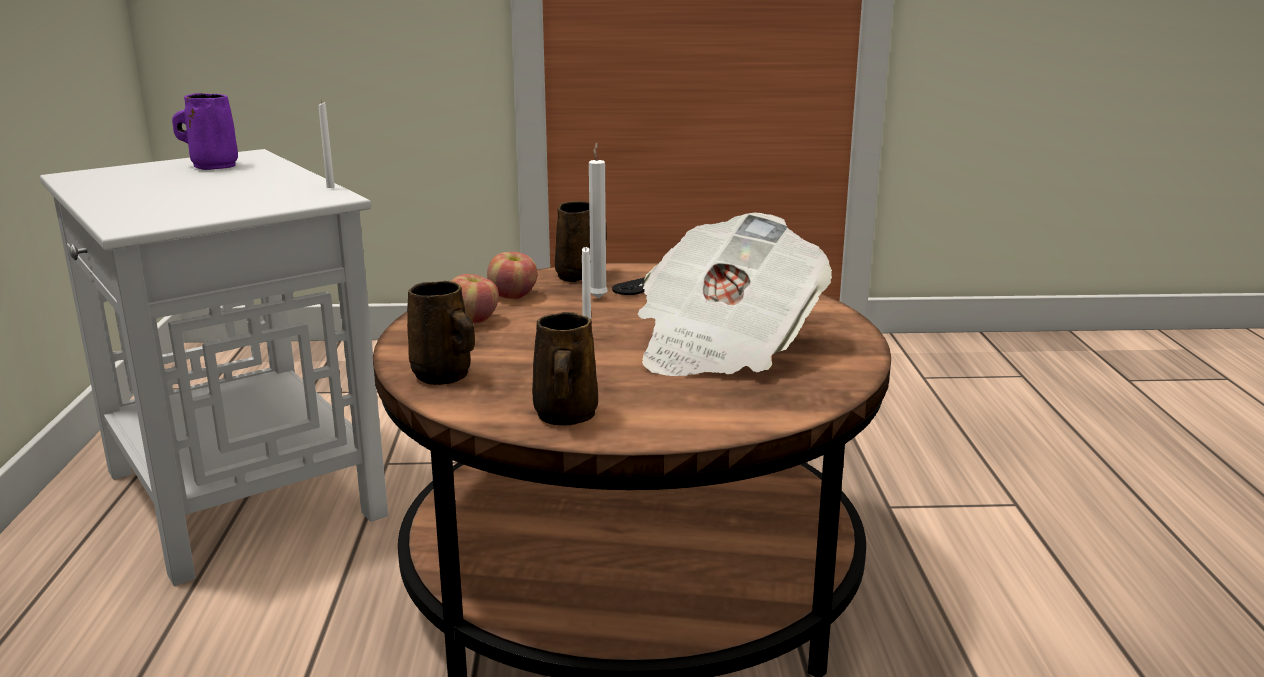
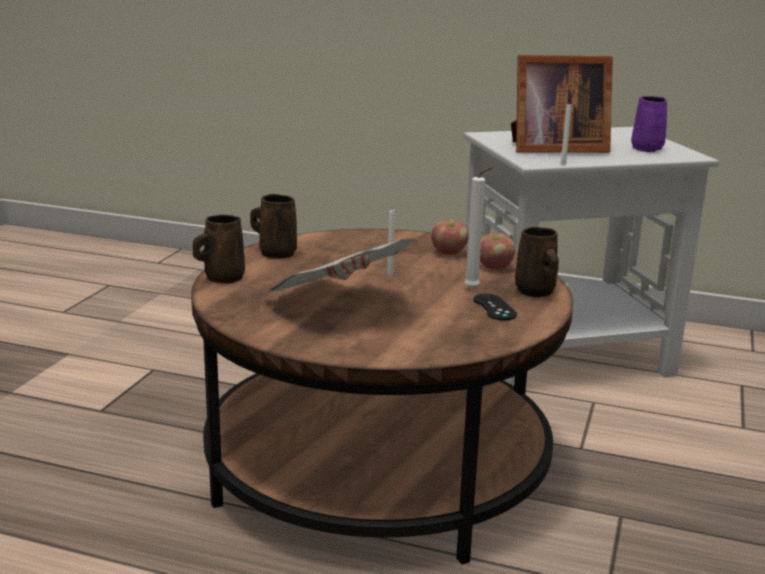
camera: 110 degrees right, 0 degrees up
brown mug [407,281,475,385] -> brown mug moved to [193,215,245,284]
none -> picture frame [511,55,613,153]

